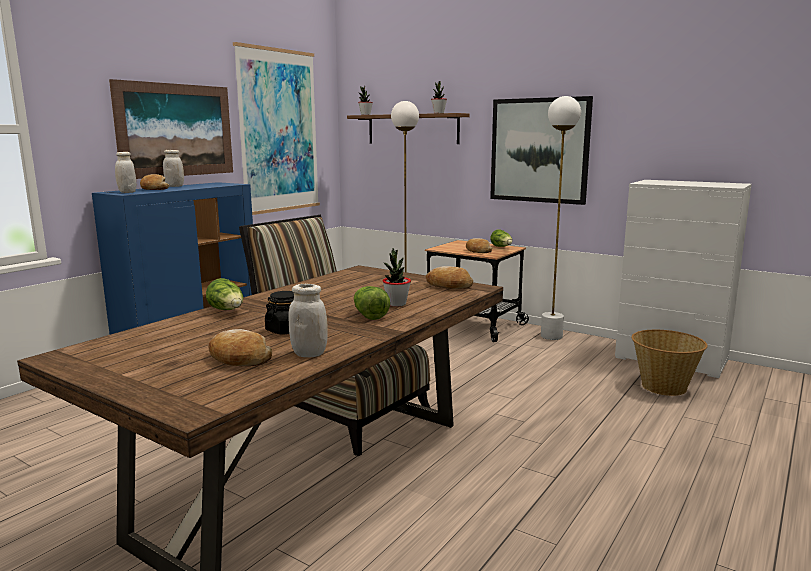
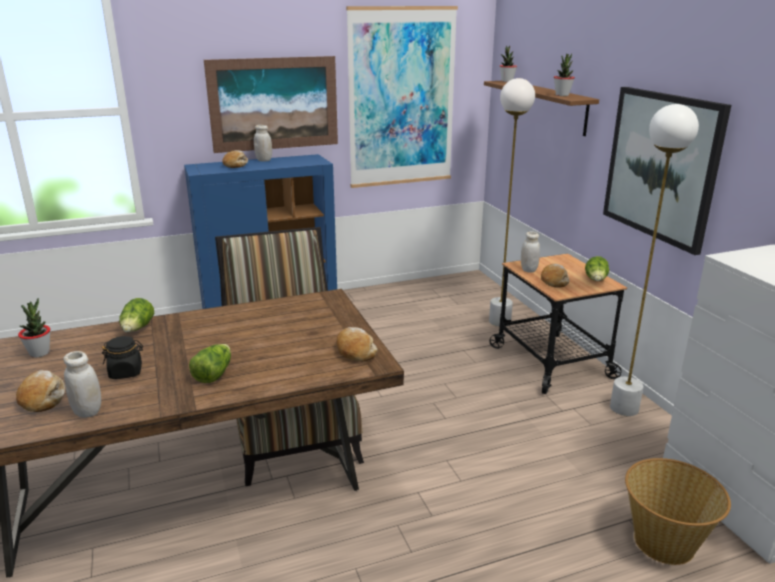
camera: 35 degrees right, 10 degrees up
white jar [115,152,136,193] -> white jar moved to [521,232,540,273]
potted plant [383,248,411,307] -> potted plant moved to [18,298,51,358]

